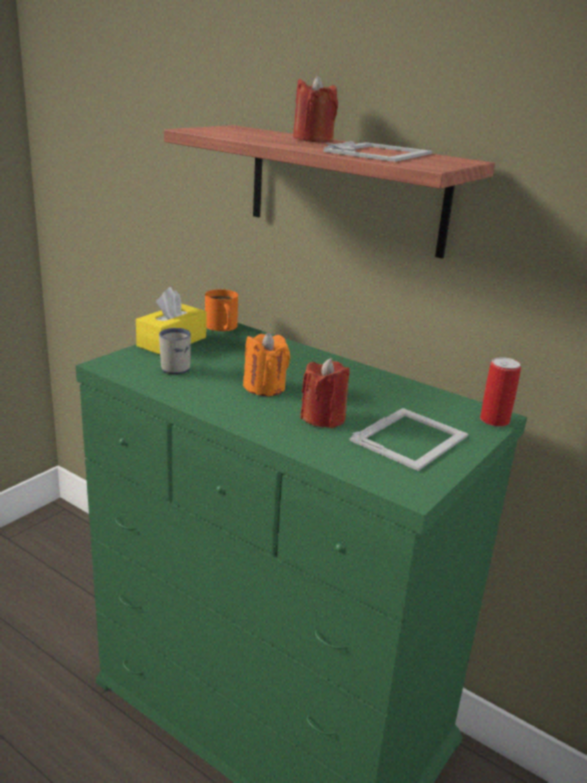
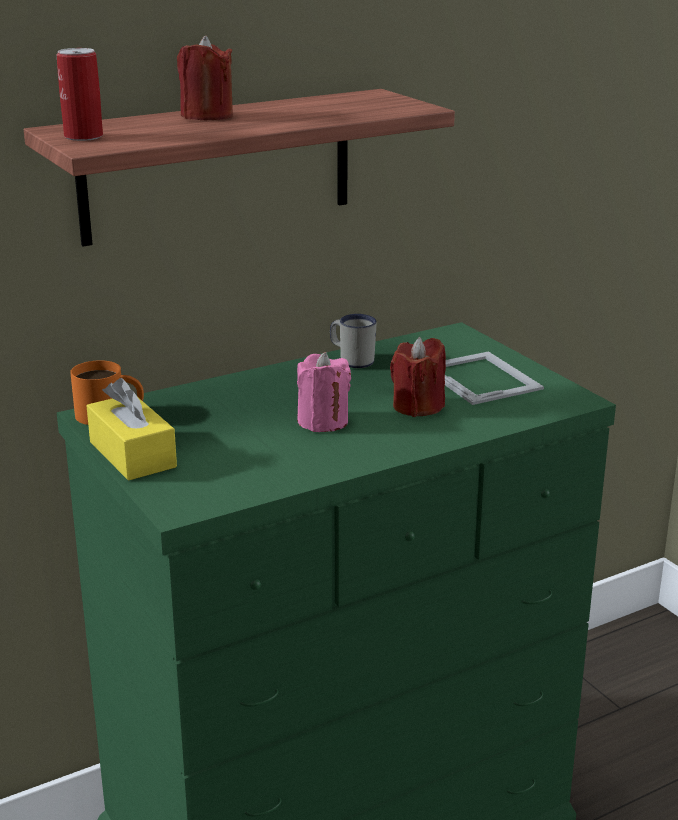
camera: 65 degrees left, 0 degrees up
white mug [159,328,191,374] -> white mug moved to [330,314,377,368]
orange candle [243,332,290,396] -> pink candle [297,352,351,432]
picture frame [323,141,433,162] -> none
can [480,357,521,427] -> can moved to [57,48,103,141]

